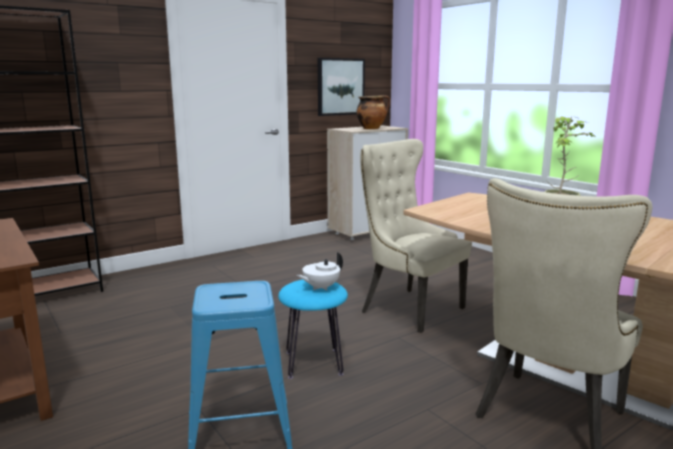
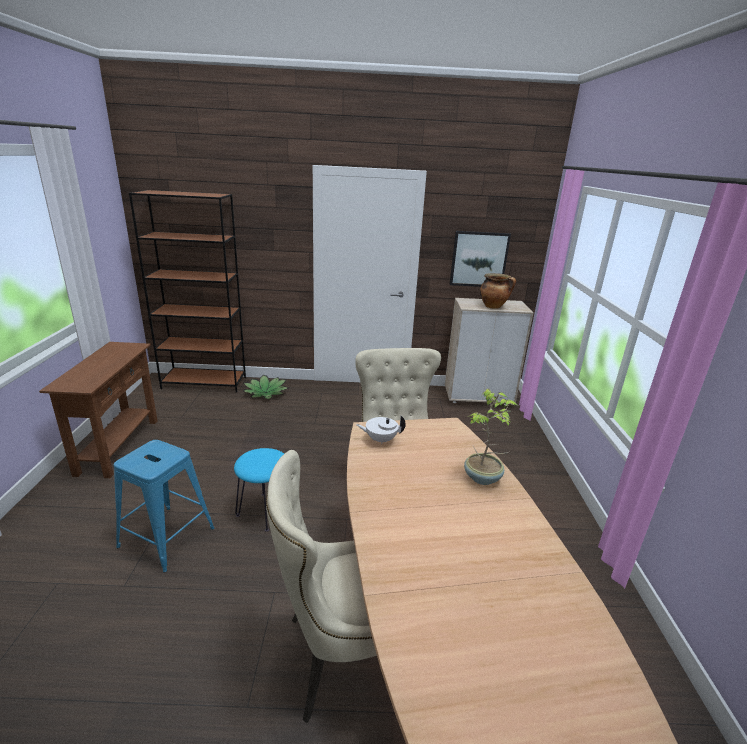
camera: 35 degrees right, 10 degrees up
white teapot [297,252,343,290] -> white teapot moved to [356,416,406,445]
none -> potted plant [243,375,288,399]

